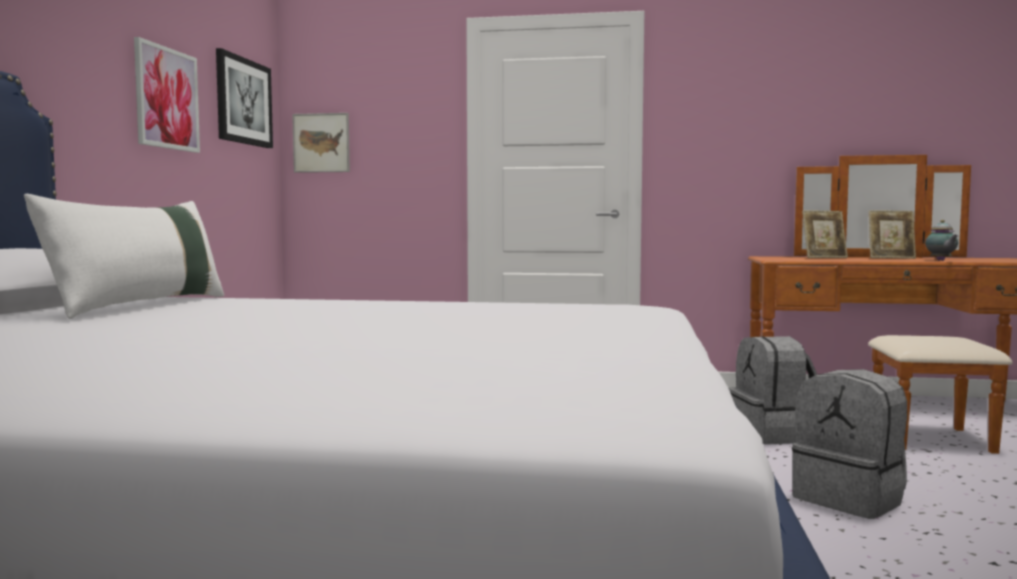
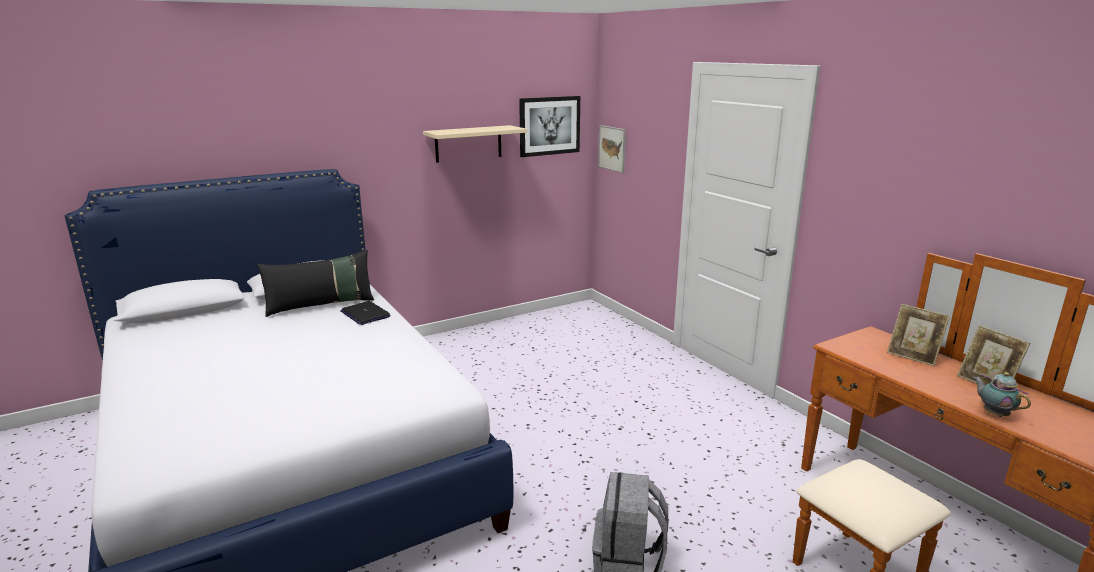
camera: 50 degrees right, 15 degrees up
white pillow [24,194,224,319] -> black pillow [257,250,374,317]
picture [134,37,200,153] -> beige shelf [423,125,527,163]
grey backpack [729,336,817,445] -> none
teapot [925,220,958,261] -> teapot turned 105 degrees clockwise [973,372,1031,417]
none -> laptop [340,301,391,325]

